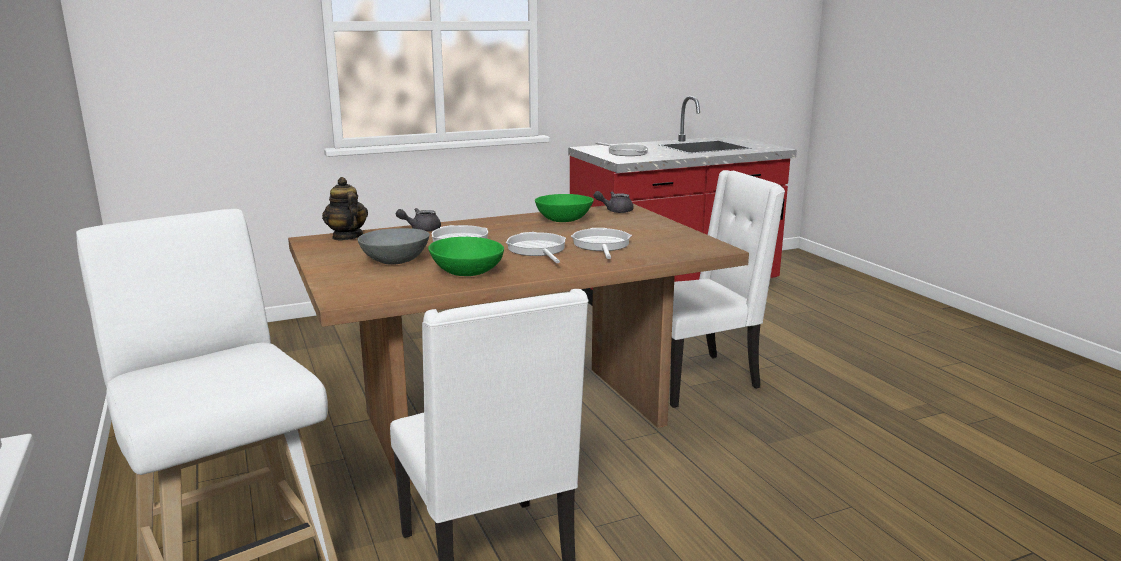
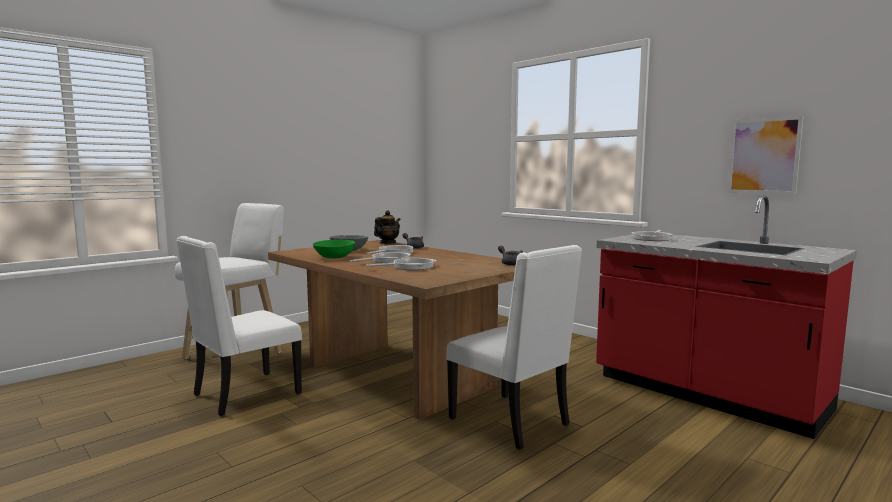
camera: 70 degrees right, 10 degrees down
green bowl [535,194,594,222] -> none
none -> picture [727,116,803,195]

